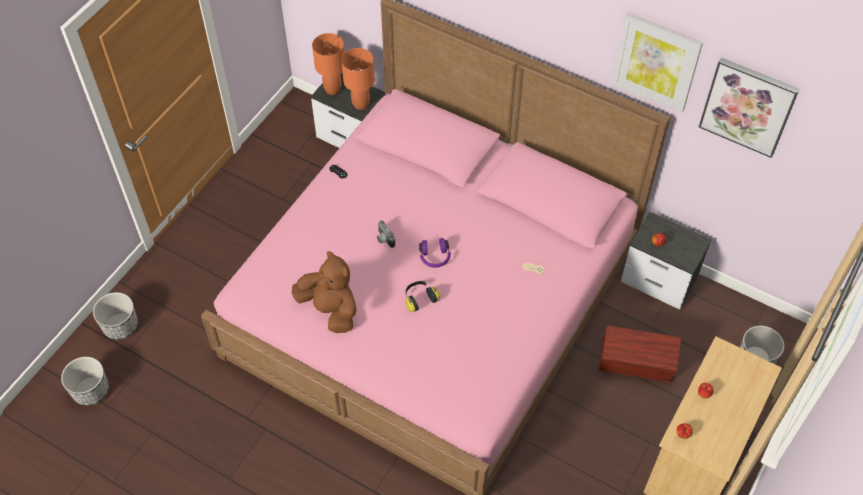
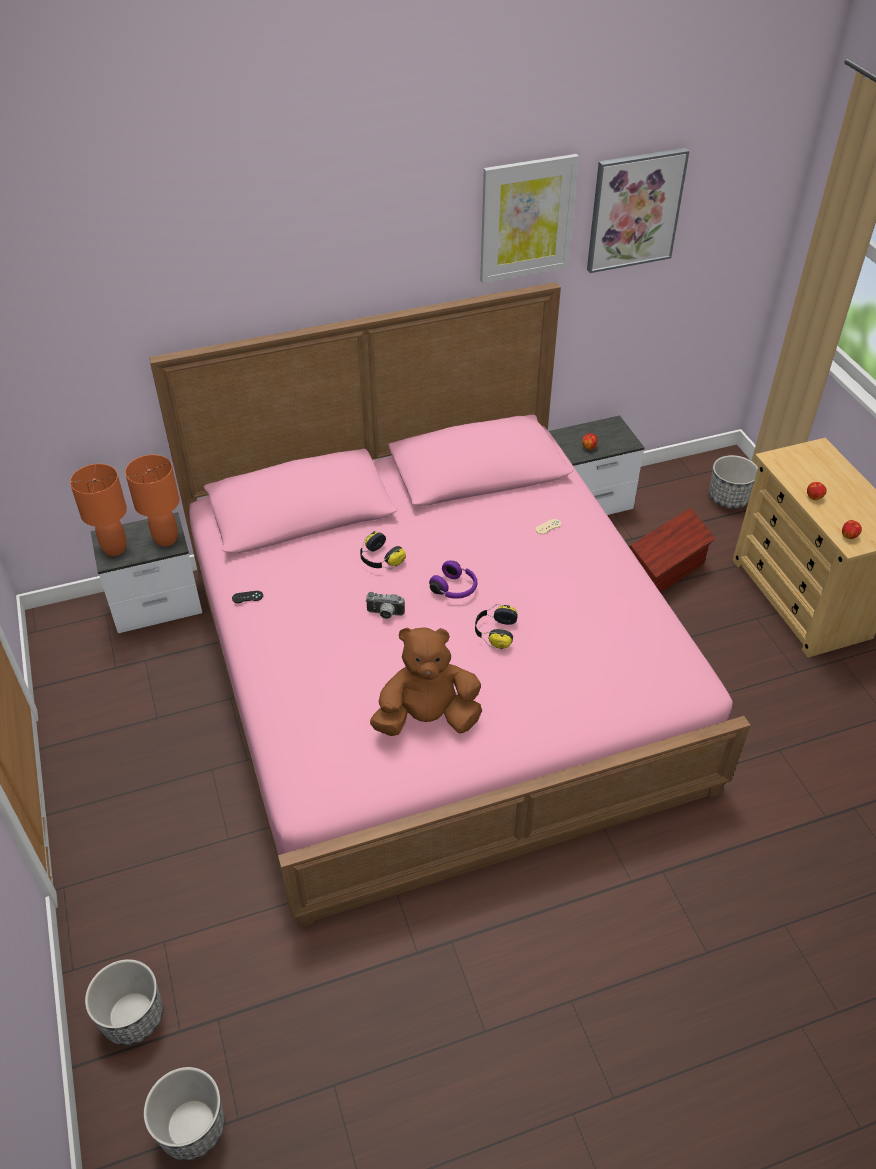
camera: 50 degrees left, 10 degrees down
none -> headphones [360,531,406,569]

